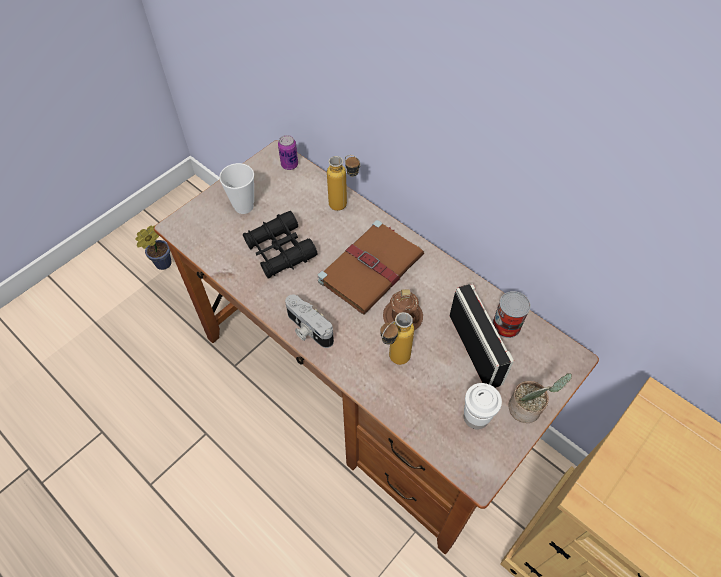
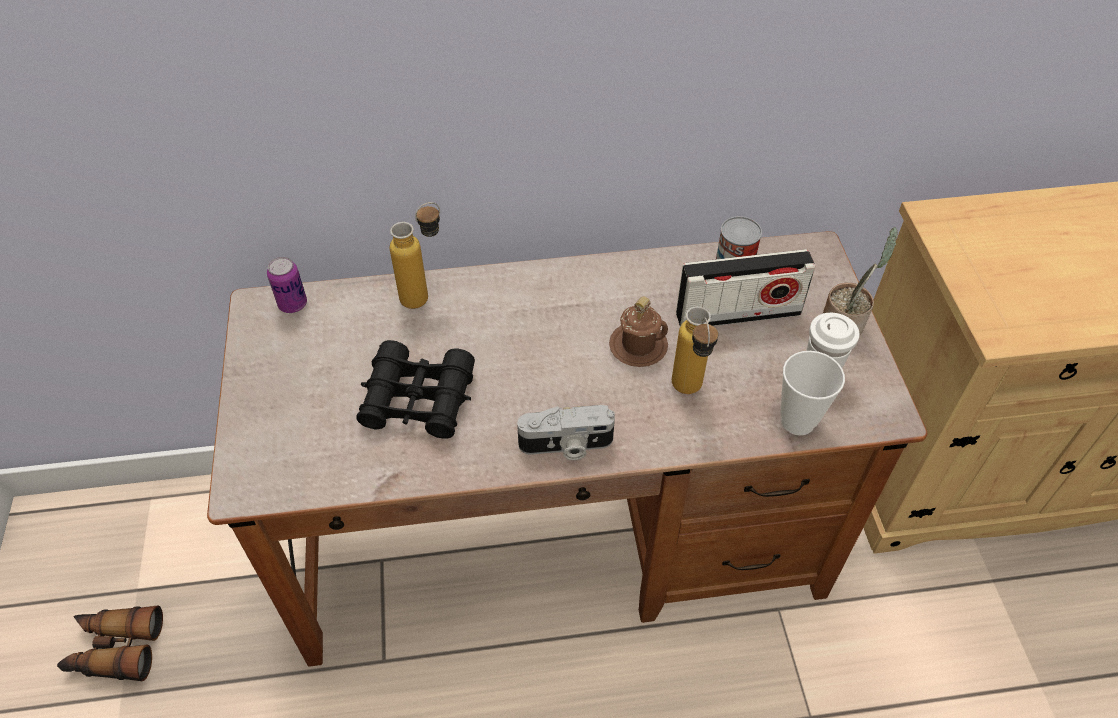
camera: 50 degrees left, 5 degrees down
potted plant [135,225,172,270] -> binoculars [57,605,163,681]
cup [219,163,254,214] -> cup moved to [780,351,845,435]
brown book [317,220,424,314] -> none
radio [450,284,514,388] -> radio turned 150 degrees clockwise [676,249,815,326]

